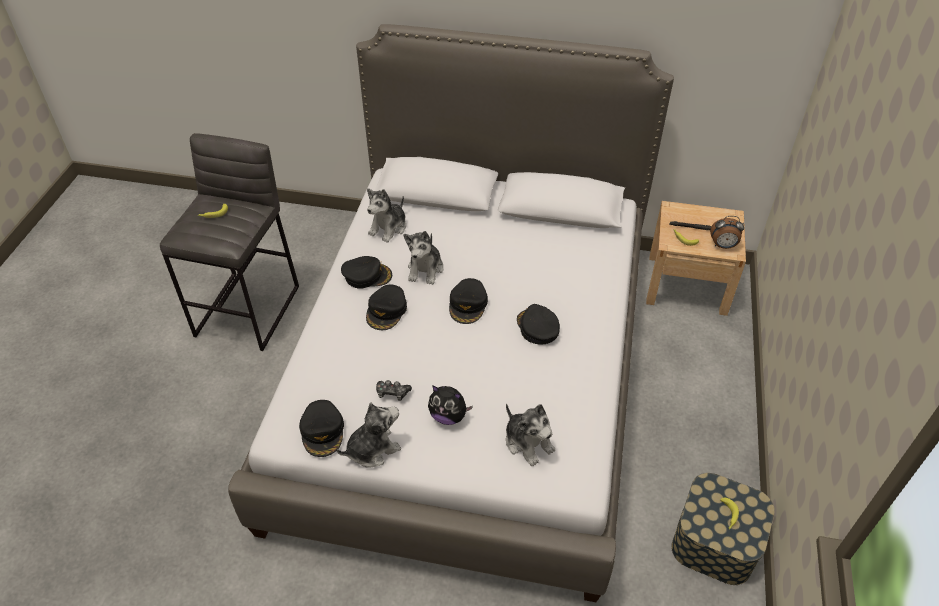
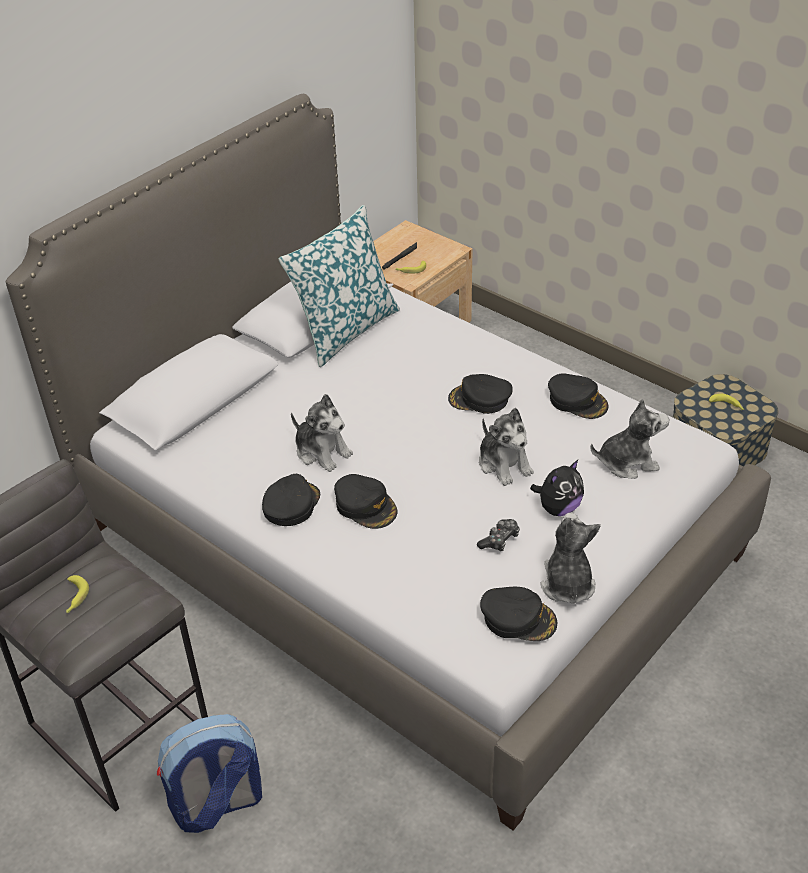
camera: 60 degrees left, 5 degrees down
plush toy [367,188,406,243] -> plush toy moved to [479,408,534,486]
black cap [449,278,488,324] -> black cap moved to [548,374,608,419]
alarm clock [710,216,744,249] -> none
none -> backpack [157,714,262,833]
none -> pillow [279,205,400,367]

